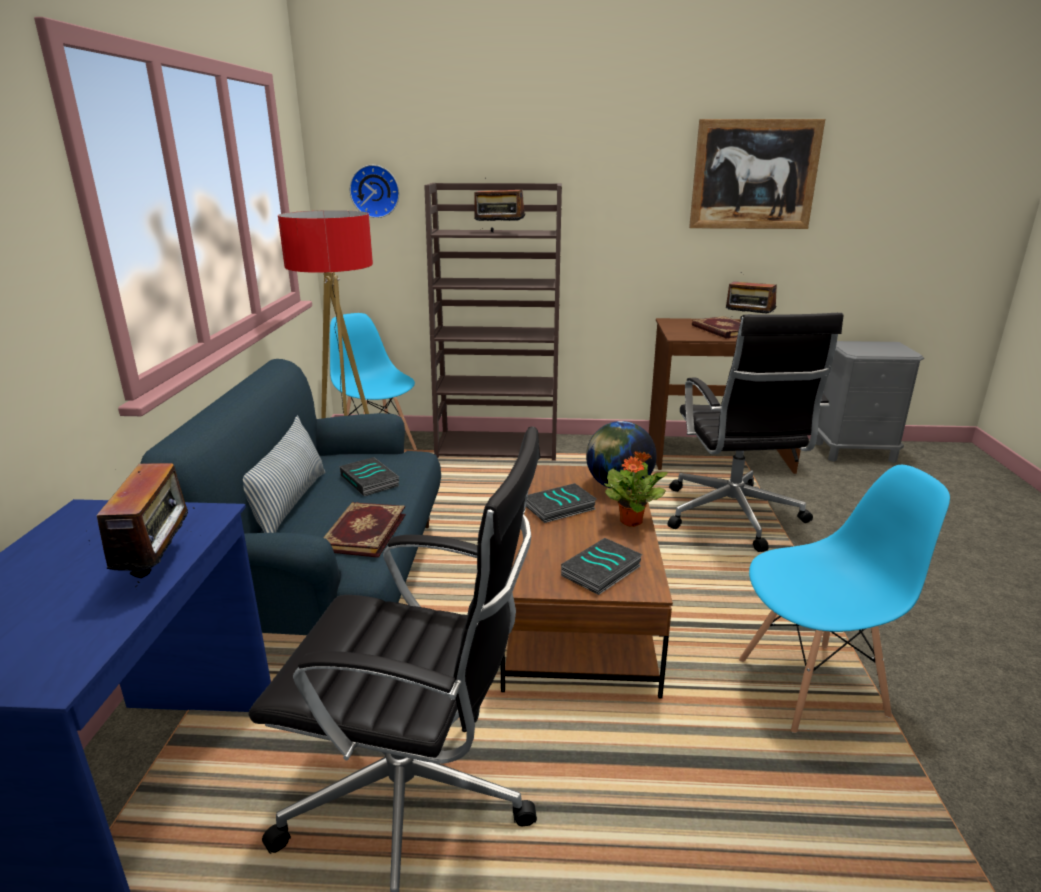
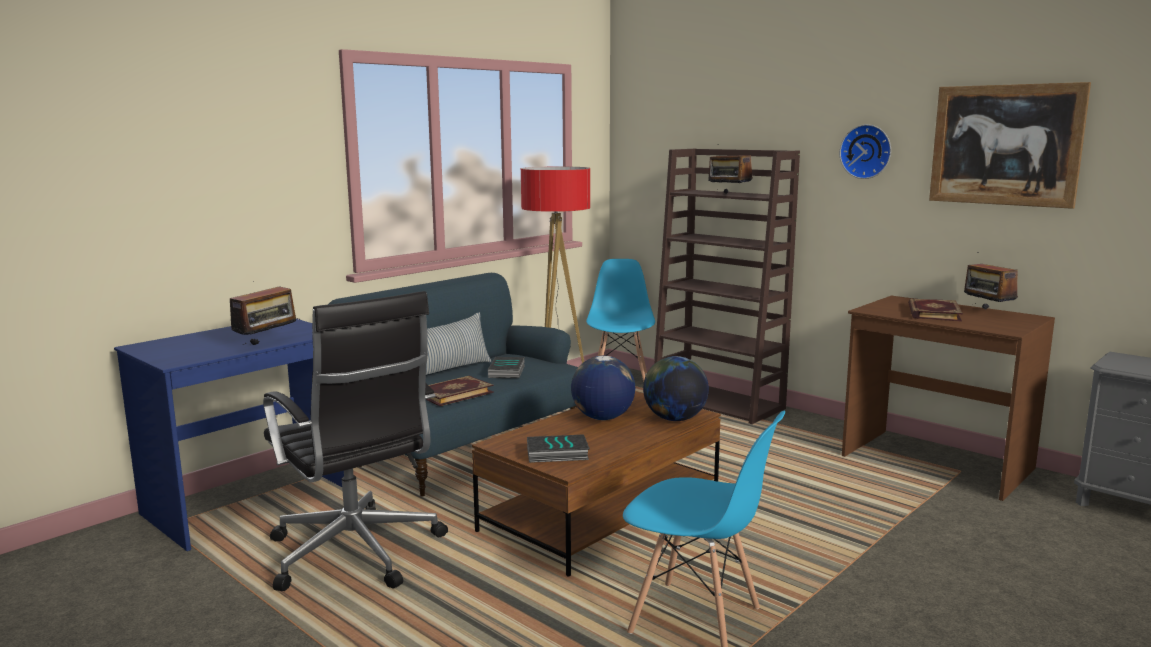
camera: 40 degrees right, 10 degrees down
wall clock [350,165,399,218] -> wall clock moved to [840,124,891,179]
book [526,483,597,523] -> globe [571,356,635,420]
potted plant [604,451,668,527] -> none
black office chair [668,313,843,552] -> none

